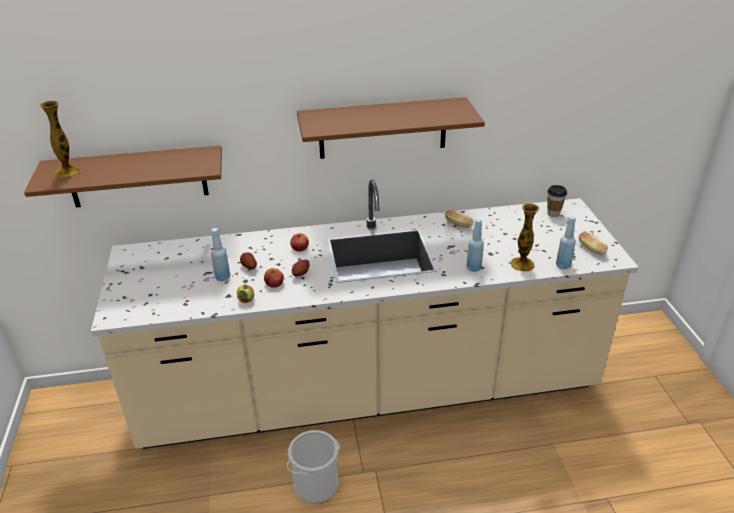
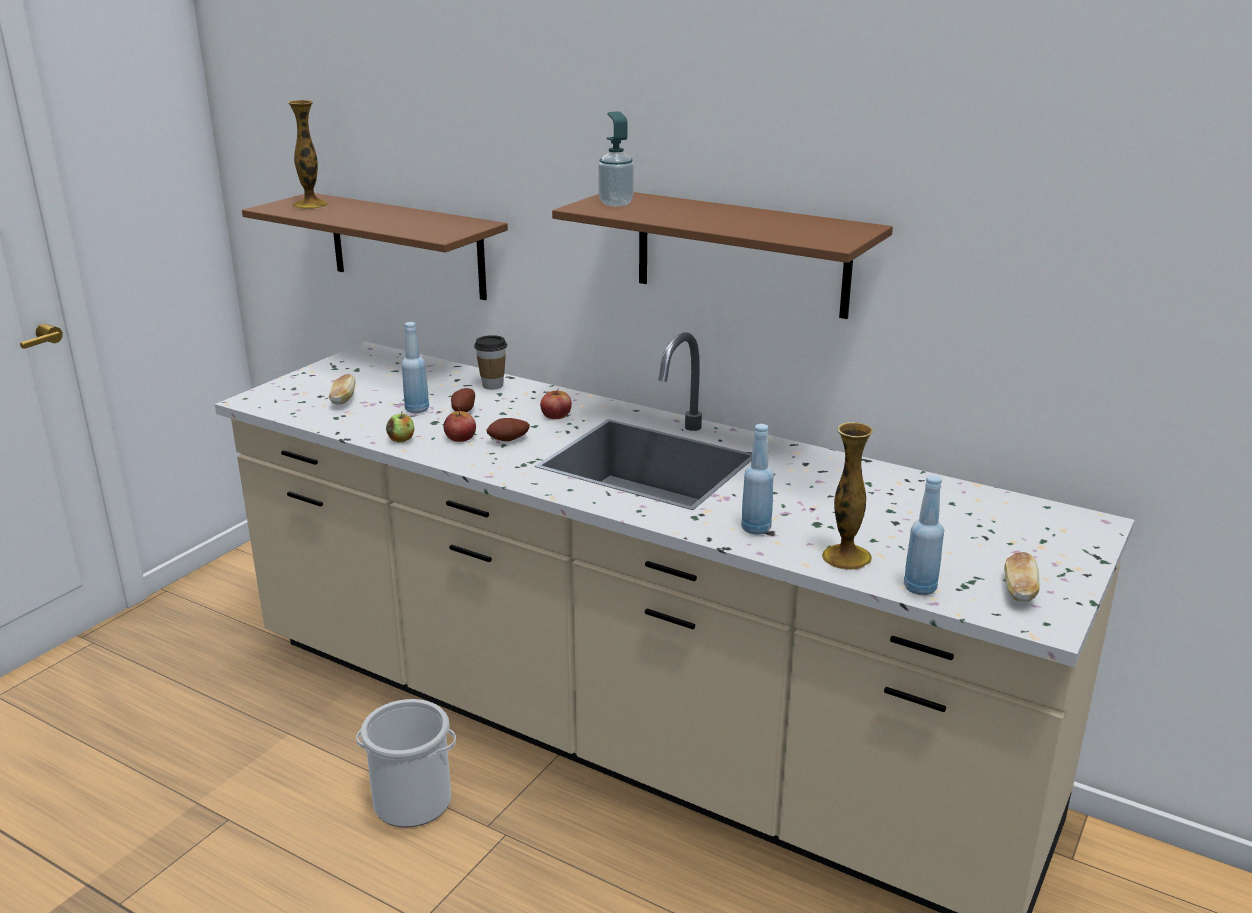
camera: 40 degrees right, 10 degrees down
bread [445,209,474,228] -> bread moved to [329,374,355,405]
cup [547,185,567,217] -> cup moved to [474,335,507,390]
none -> soap dispenser [598,111,634,206]

